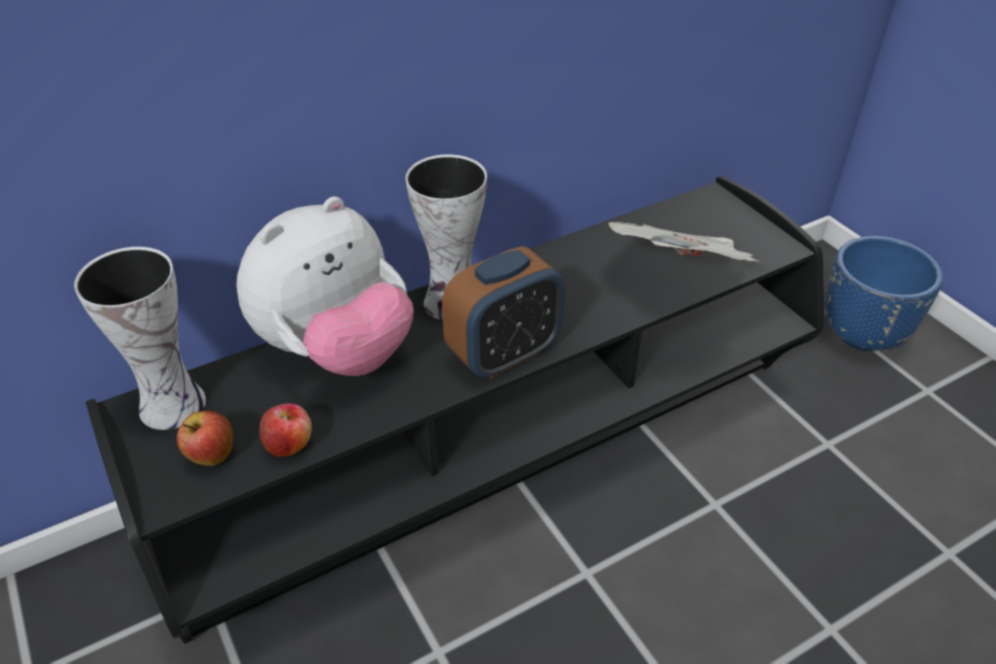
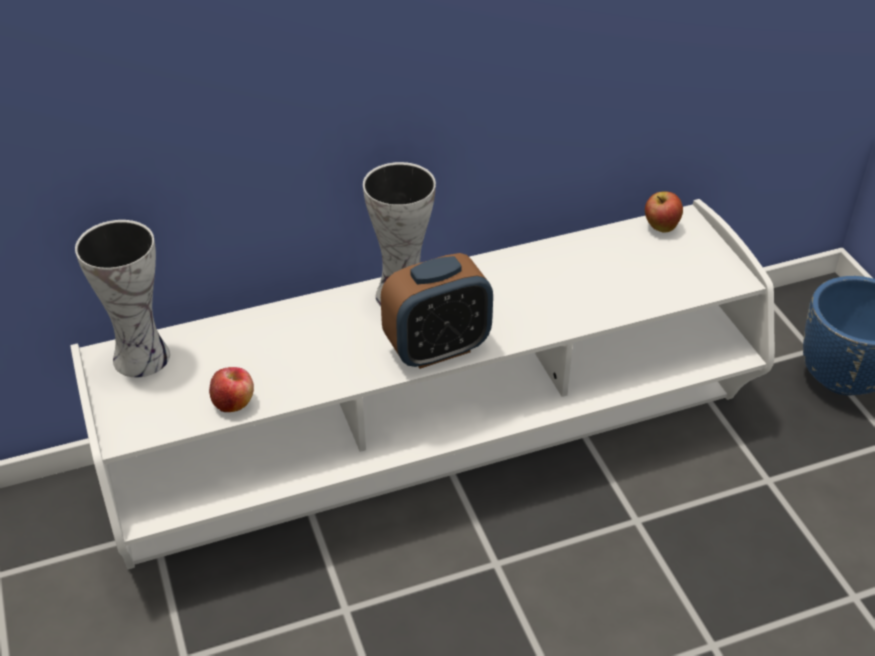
camera: 10 degrees right, 0 degrees up
black tv stand [86,176,825,644] -> white tv stand [70,199,775,569]
apple [177,411,233,466] -> apple moved to [645,192,683,233]
plush toy [236,197,414,376] -> none
newspaper [608,222,760,262] -> none

